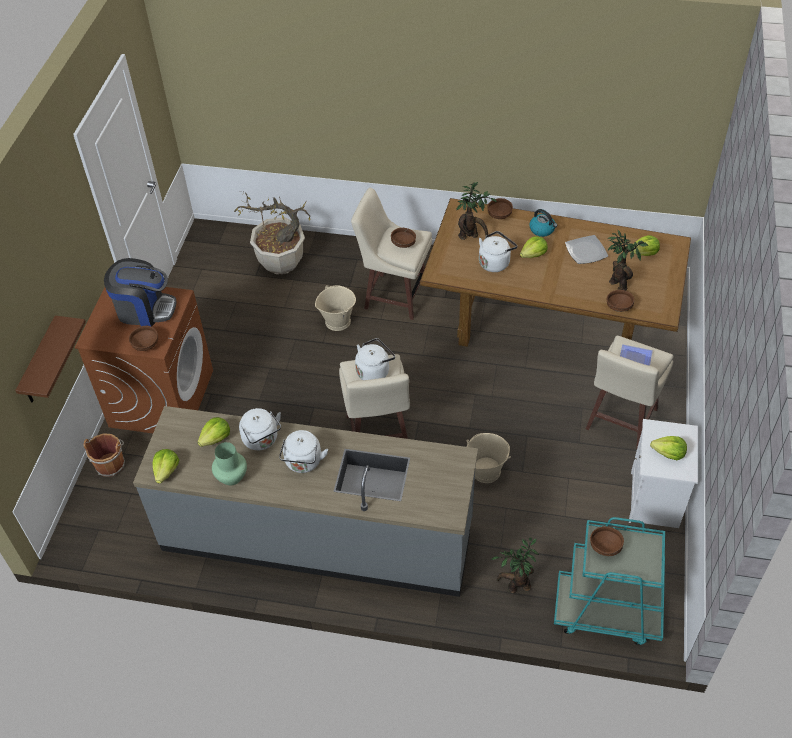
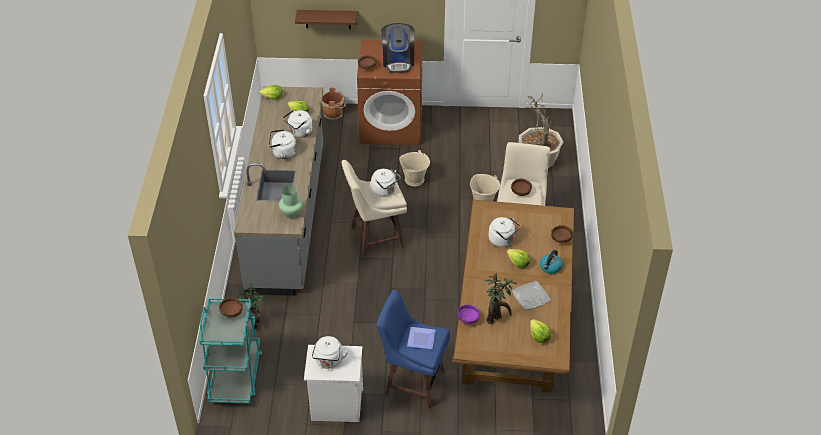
camera: 80 degrees right, 5 degrees down
green vase [212,442,247,485] -> green vase moved to [279,186,303,218]
potted plant [456,182,497,240] -> none
beige bucket [467,433,511,483] -> beige bucket moved to [399,150,430,186]
beige stool [586,336,674,448] -> blue stool [377,290,450,408]
brown bowl [607,290,634,312] -> purple bowl [457,304,480,324]
lettuce [650,436,687,460] -> white kettle [312,336,349,369]

